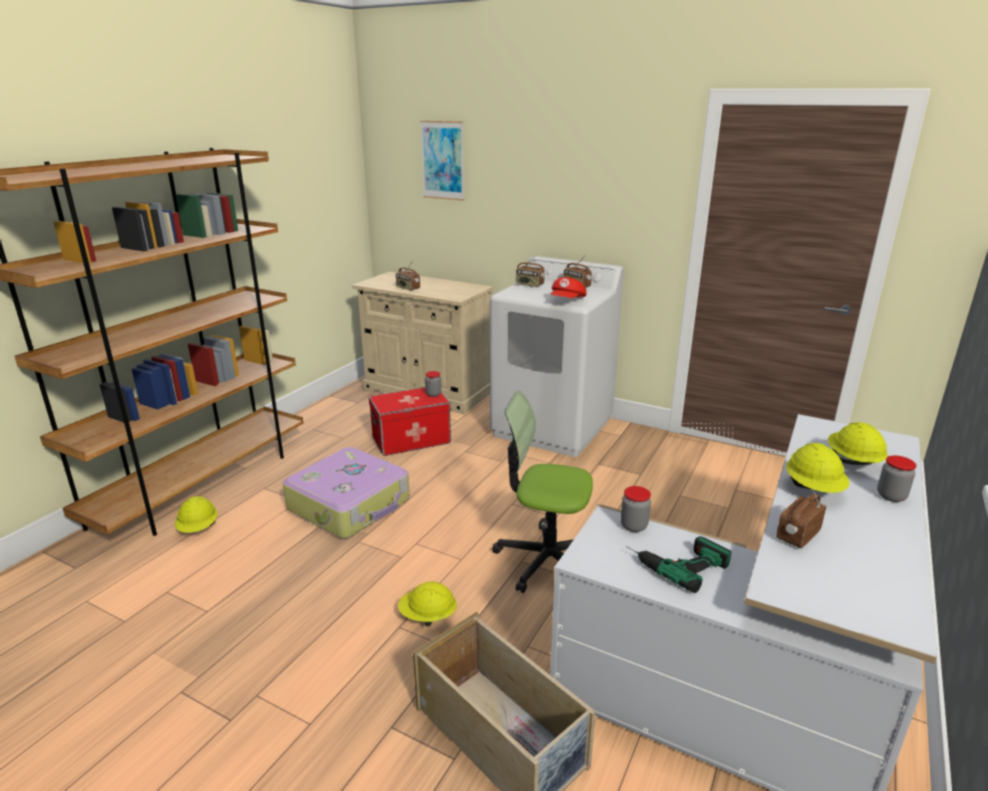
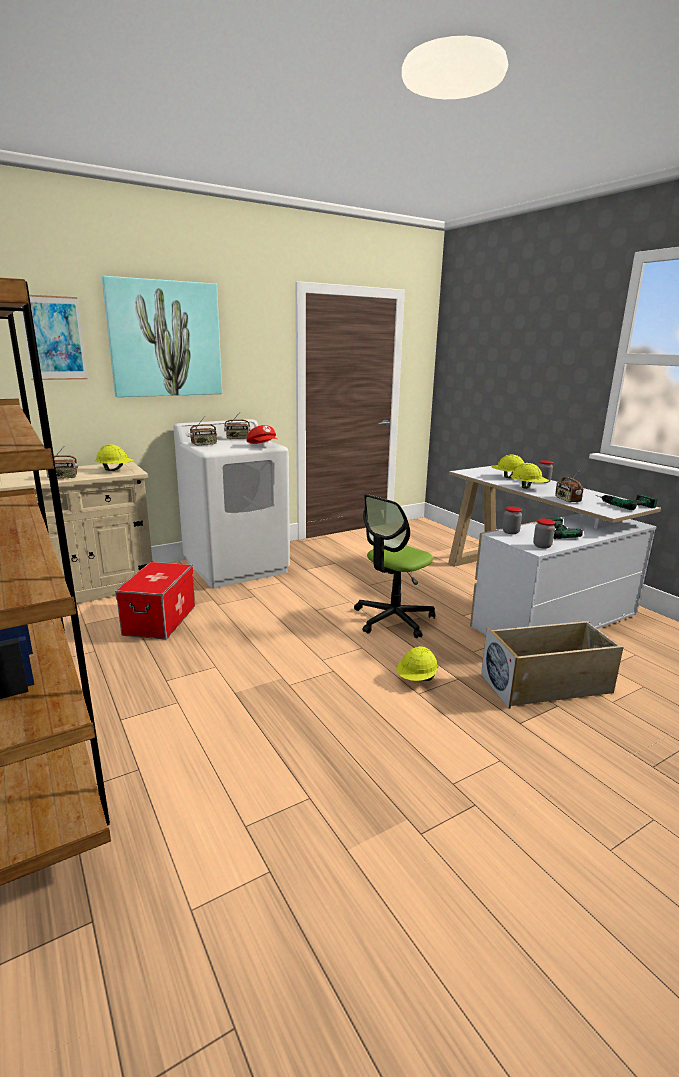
camera: 60 degrees left, 5 degrees down
yellow hard hat [175,496,218,533] -> yellow hard hat moved to [95,444,134,471]
suitcase [283,447,410,538] -> none
jar [425,371,441,397] -> jar moved to [533,519,555,549]
none -> picture [102,276,222,397]
none -> power drill [595,494,657,510]

